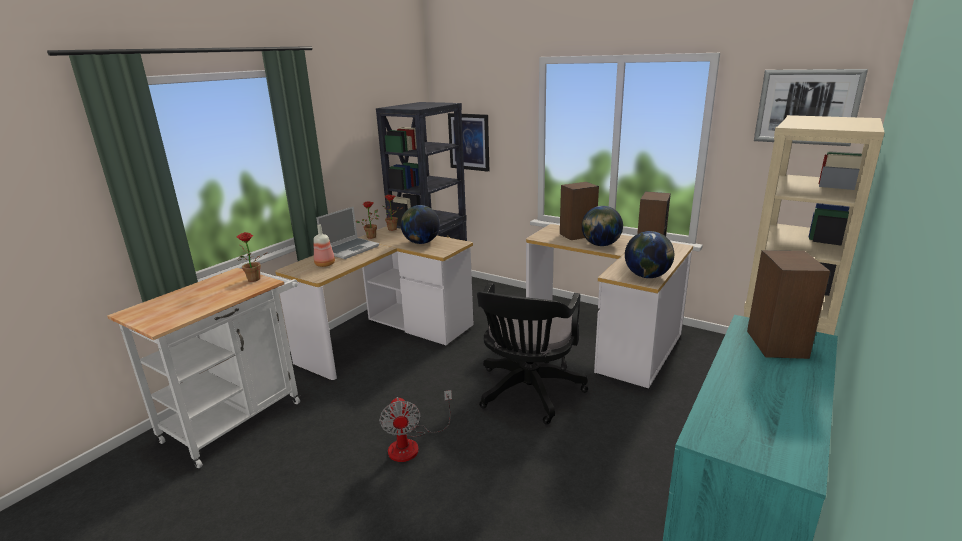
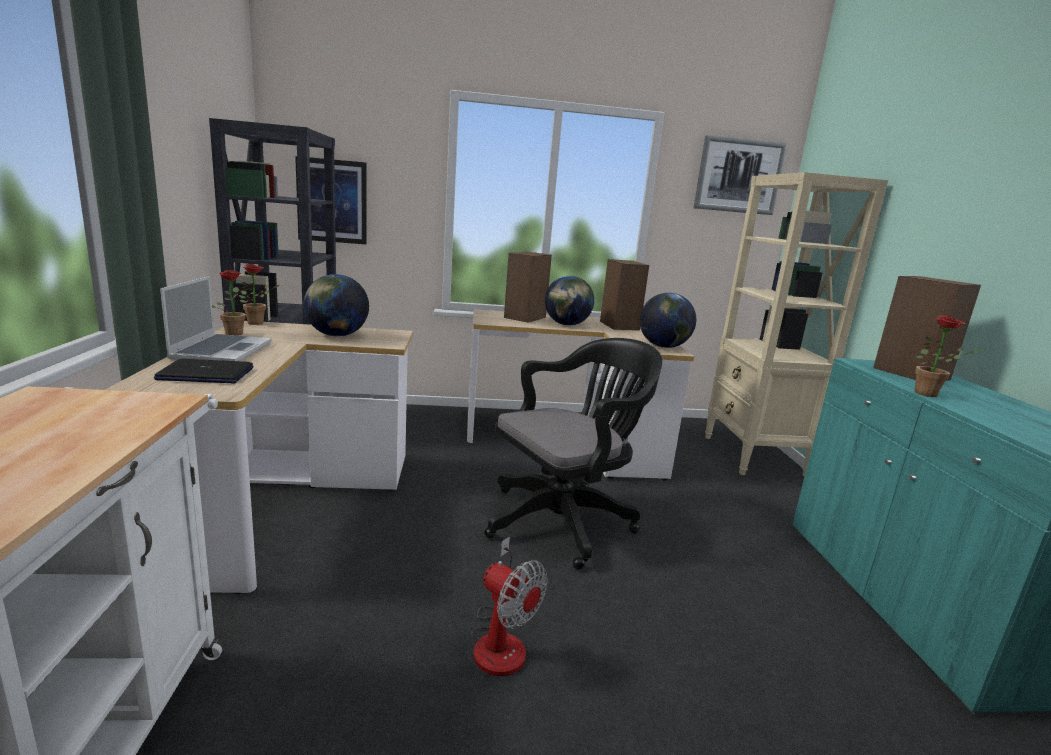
camera: 40 degrees left, 5 degrees down
potted plant [236,232,266,282] -> potted plant moved to [915,315,983,397]
bottle [313,225,335,267] -> laptop [154,359,253,383]
black office chair [477,283,588,425] -> black office chair turned 105 degrees counterclockwise [485,338,662,570]

